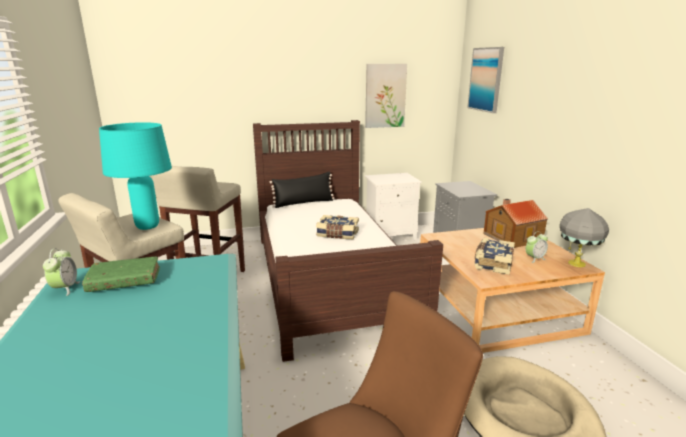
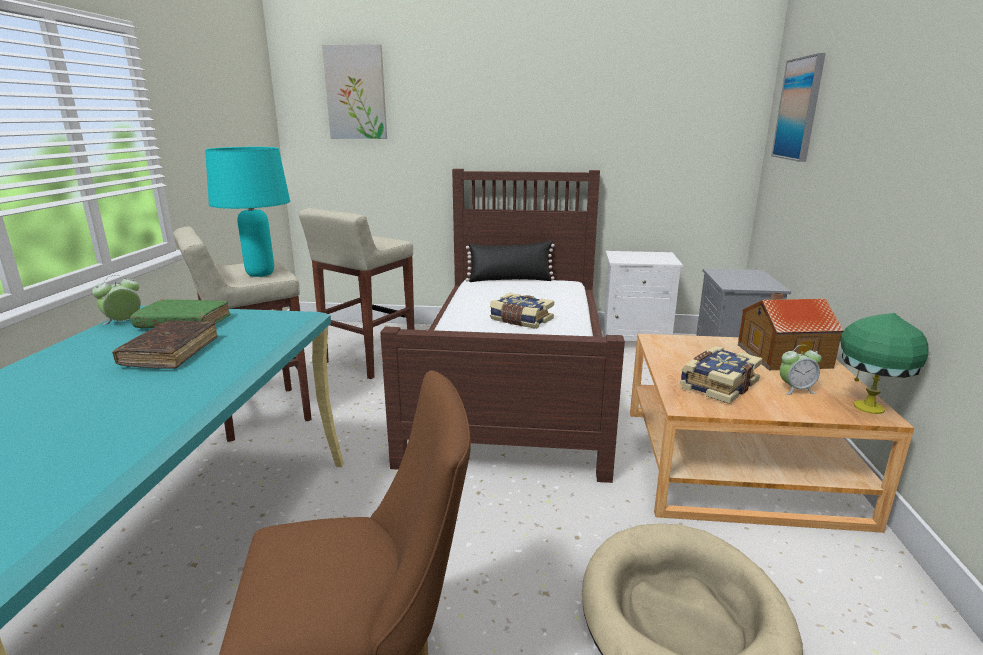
camera: 20 degrees right, 0 degrees up
alarm clock [43,248,80,296] -> alarm clock turned 150 degrees counterclockwise [92,275,141,325]
picture [365,64,407,128] -> picture moved to [322,44,387,139]
grey table lamp [560,208,609,267] -> green table lamp [840,313,929,414]
none -> brown book [112,321,217,369]

